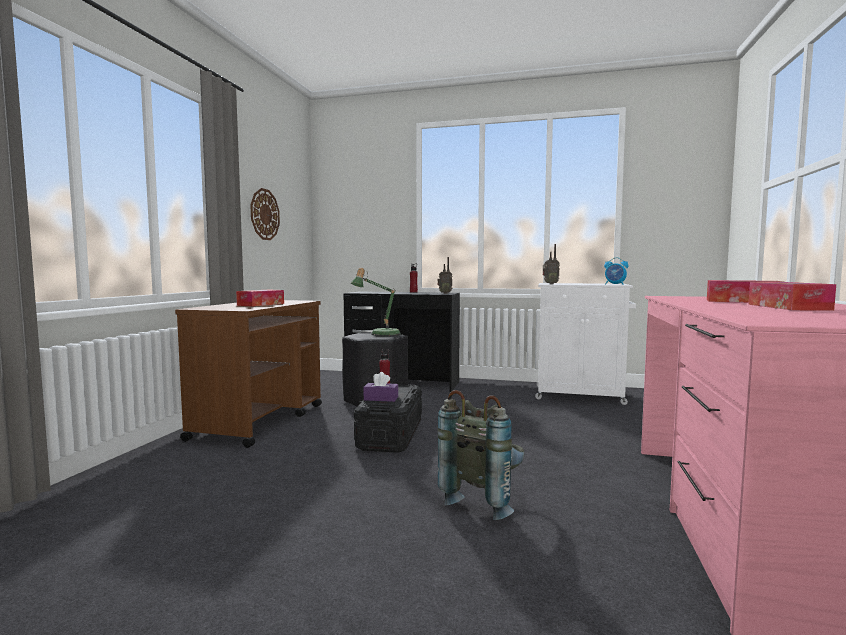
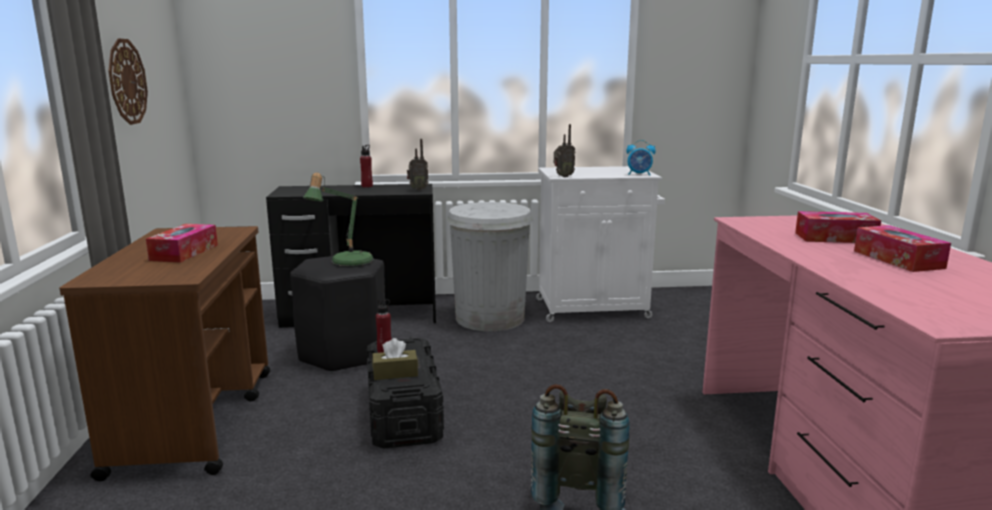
camera: 20 degrees left, 10 degrees up
purple tissue box [364,372,398,402] -> brown tissue box [372,338,418,380]
none -> white trash can [446,202,533,331]

